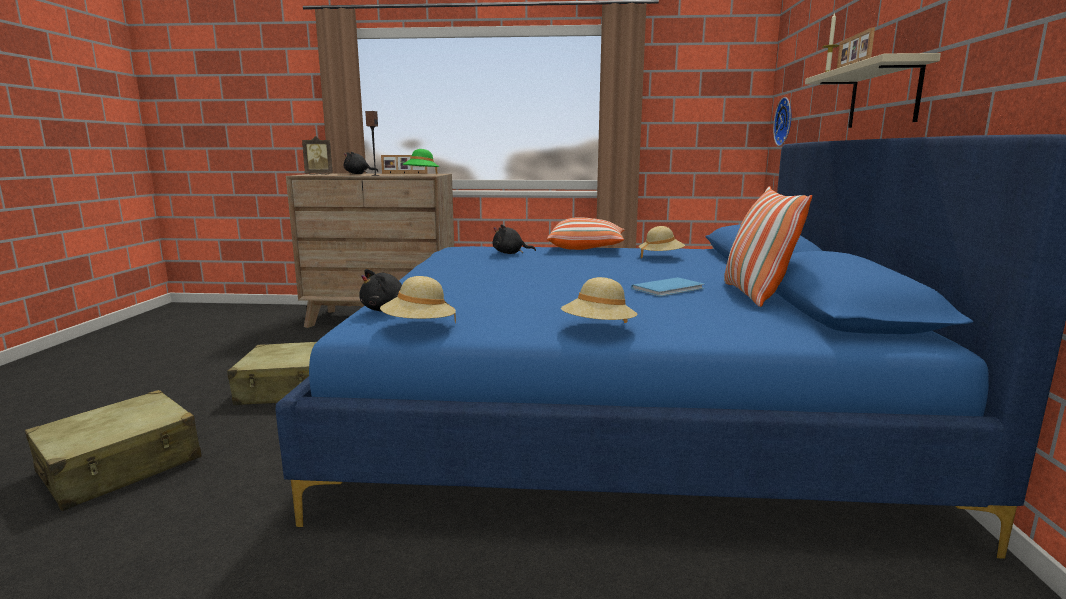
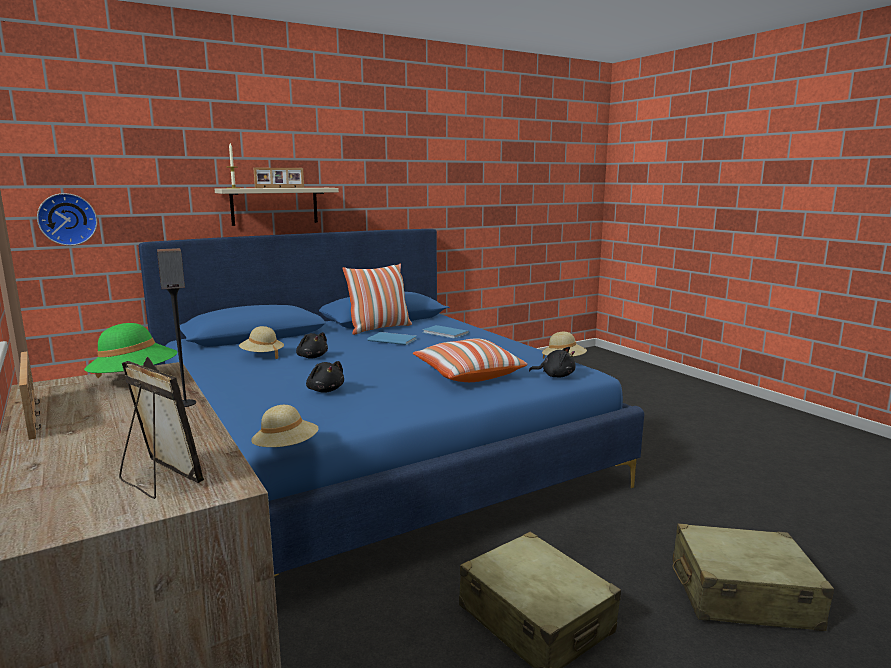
camera: 125 degrees left, 0 degrees up
black plush toy [344,152,378,174] -> black plush toy moved to [296,332,328,359]
pillow [547,217,625,250] -> pillow moved to [413,339,527,382]
beige hat [561,277,637,323] -> beige hat moved to [251,405,318,447]
none -> blue book [422,325,469,338]

